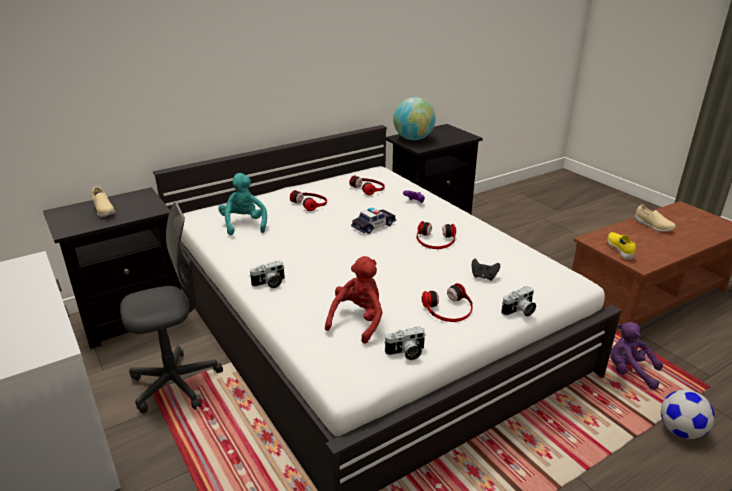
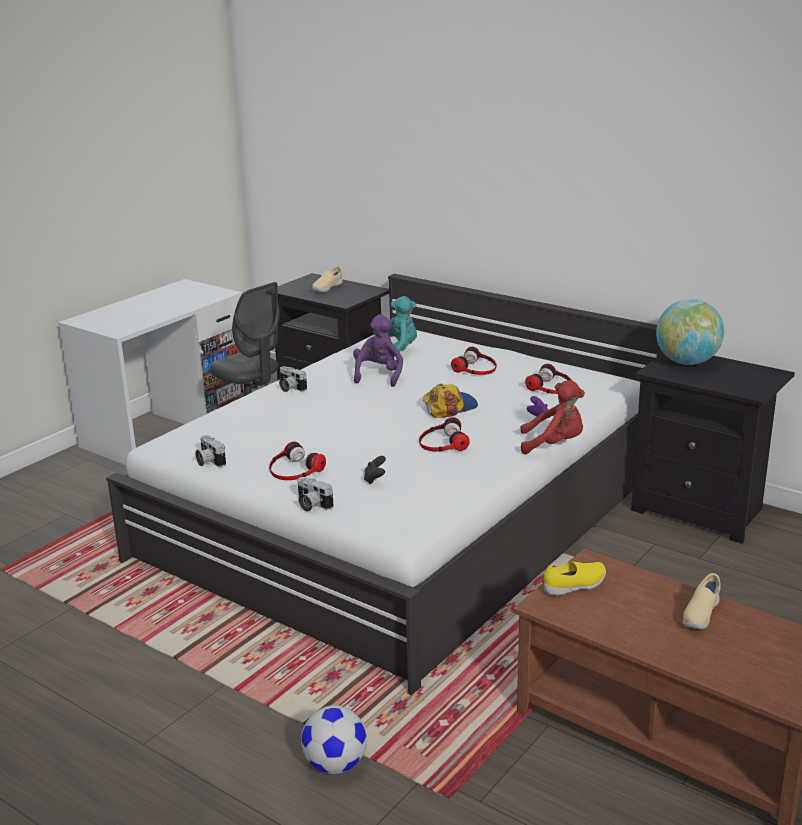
camera: 70 degrees right, 5 degrees down
red plush toy [325,256,383,344] -> red plush toy moved to [520,380,585,454]
toy car [351,208,396,234] -> cap [423,384,478,418]
purple plush toy [610,322,663,390] -> purple plush toy moved to [353,315,403,387]

